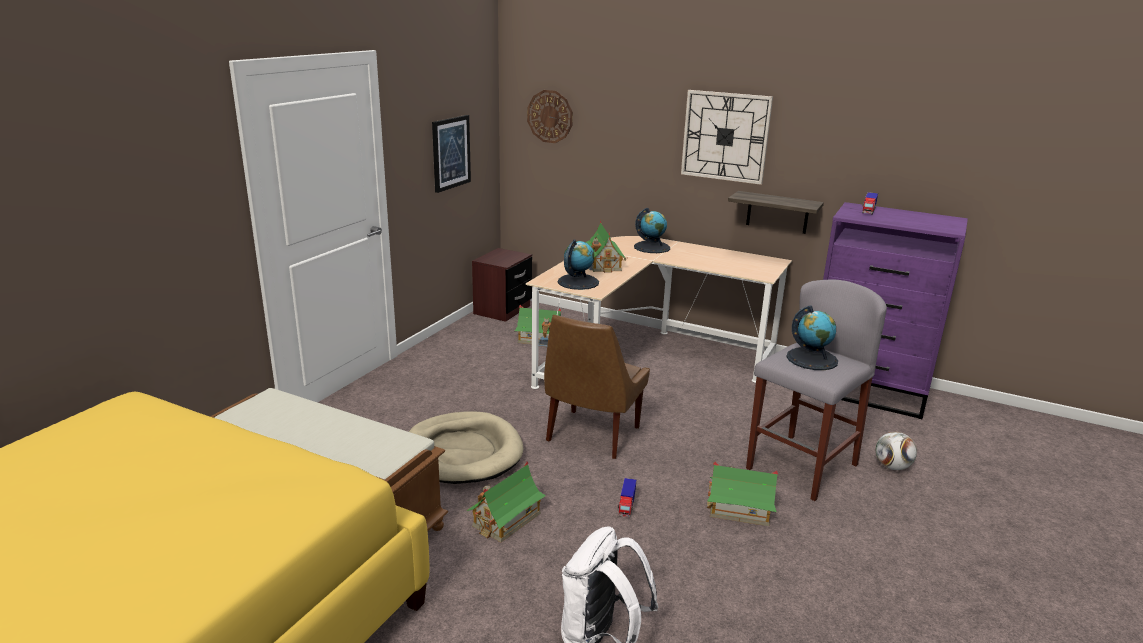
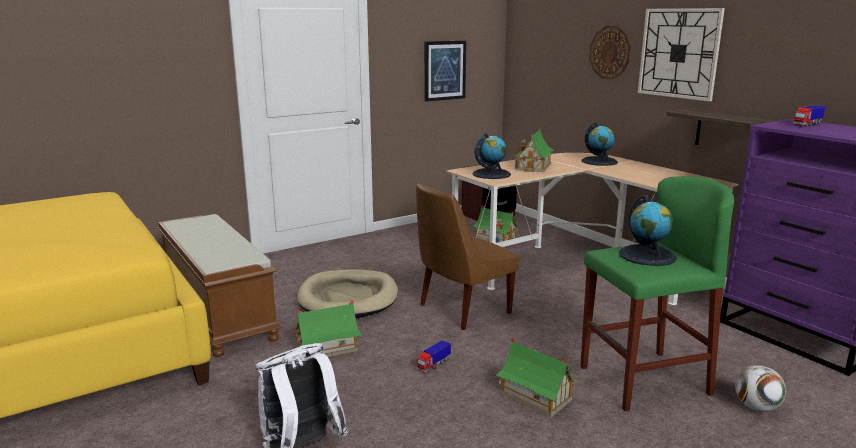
camera: 30 degrees right, 5 degrees down
wall clock [527,90,573,143] -> wall clock moved to [589,26,631,79]
grey stool [746,280,887,501] -> green stool [580,176,734,412]

